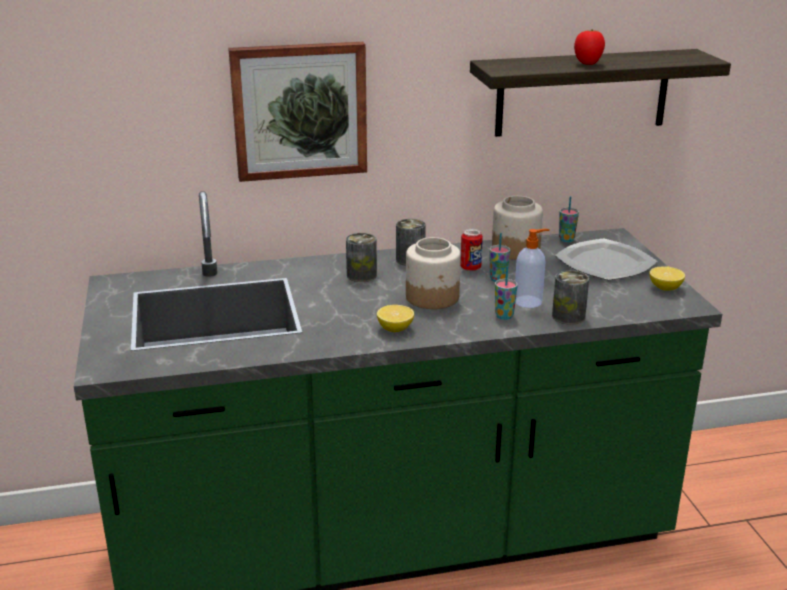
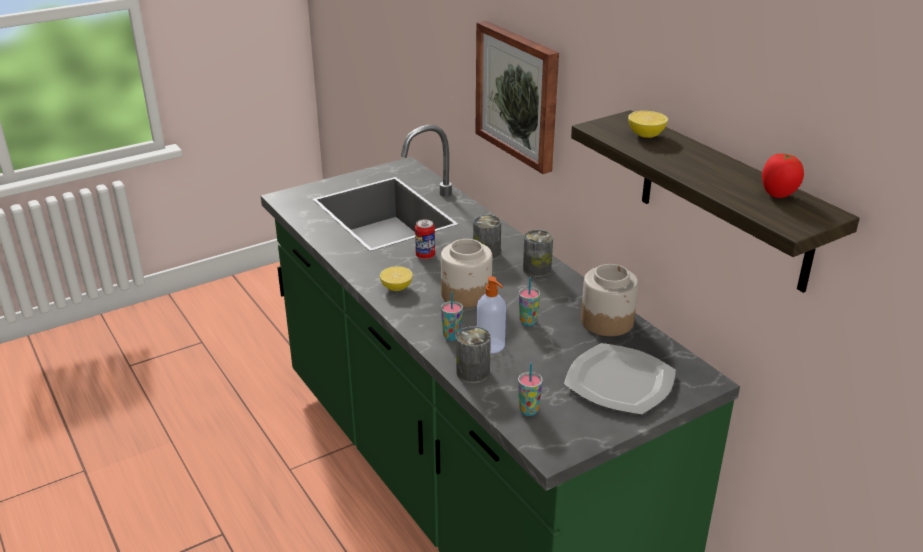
camera: 70 degrees right, 5 degrees up
can [460,229,483,271] -> can moved to [415,219,435,259]
cup [559,196,579,242] -> cup moved to [518,363,543,416]
tomato [574,29,605,65] -> tomato moved to [762,154,804,198]
lemon [650,266,685,291] -> lemon moved to [628,111,668,138]

